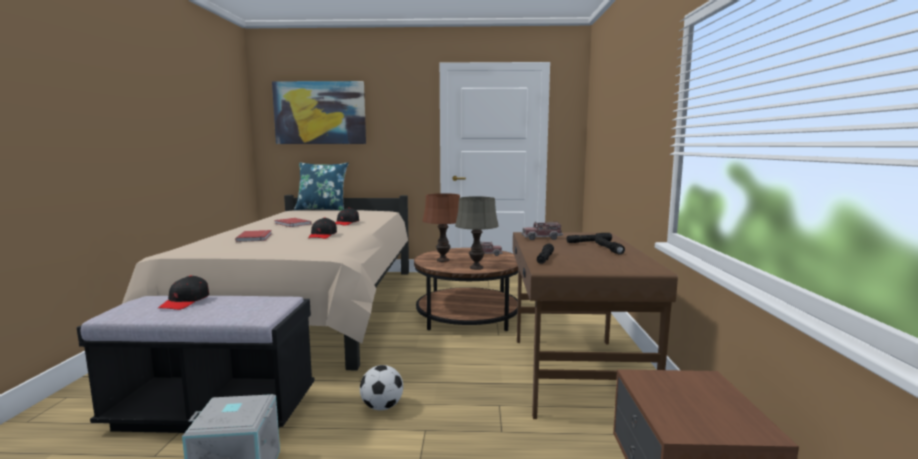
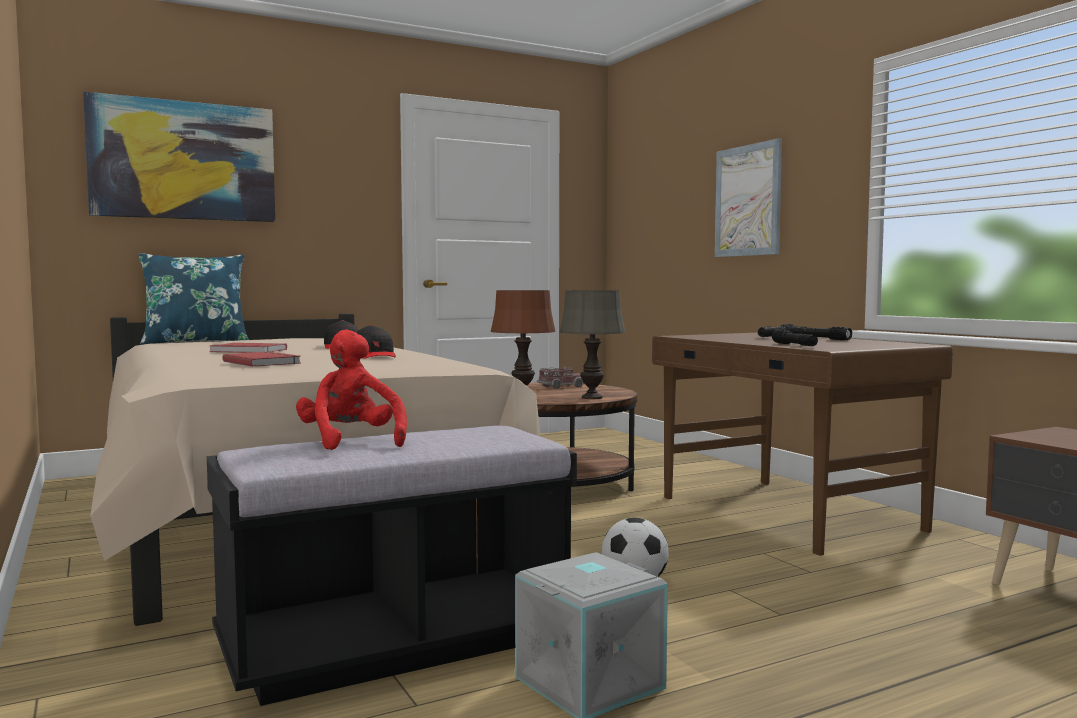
camera: 30 degrees left, 5 degrees down
black cap [158,275,209,310] -> red plush toy [296,329,407,450]
toy truck [522,221,563,240] -> none
none -> picture [715,138,782,257]

